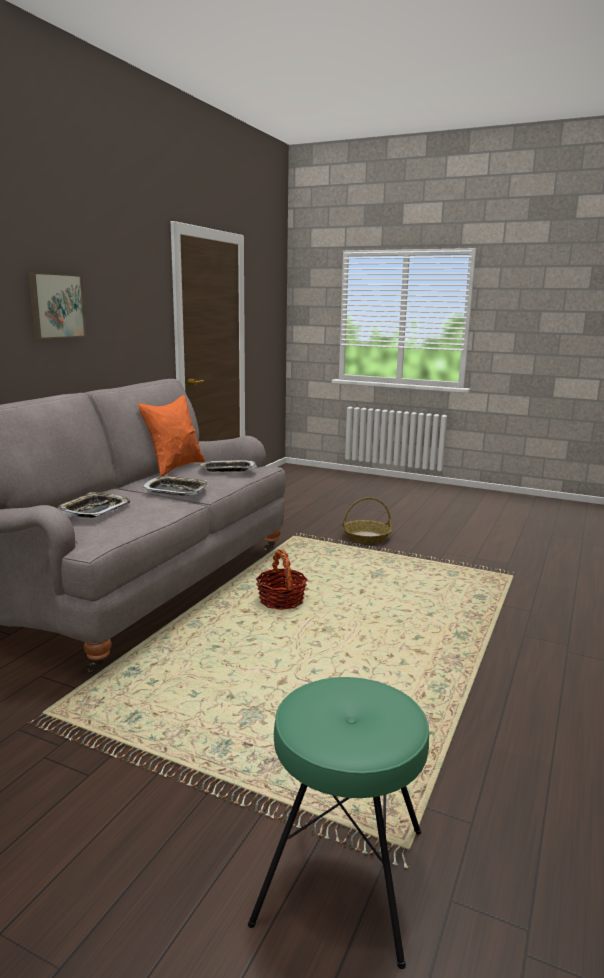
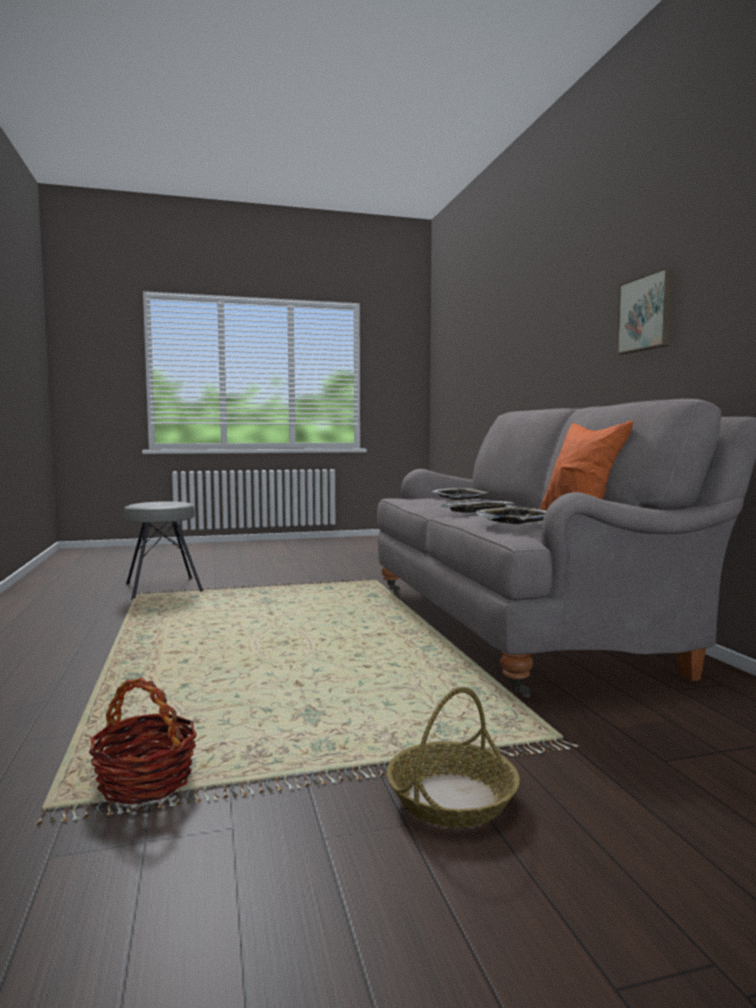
camera: 140 degrees right, 10 degrees down
green stool [248,677,429,969] -> grey stool [124,501,203,600]
basket [256,549,308,610] -> basket moved to [89,678,197,805]

